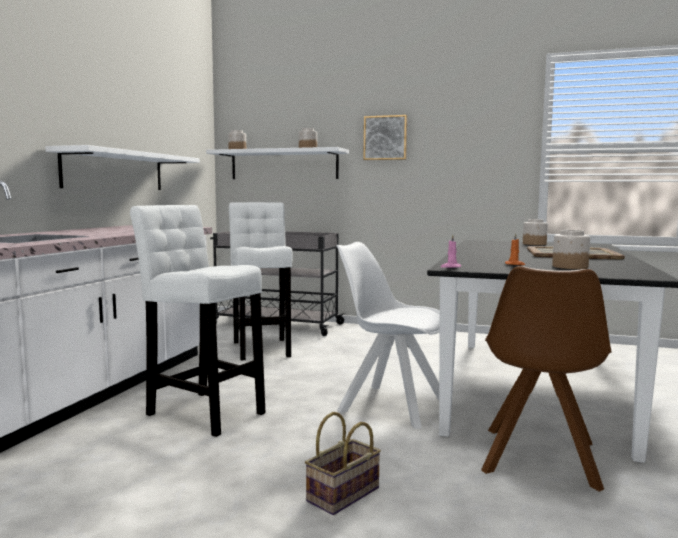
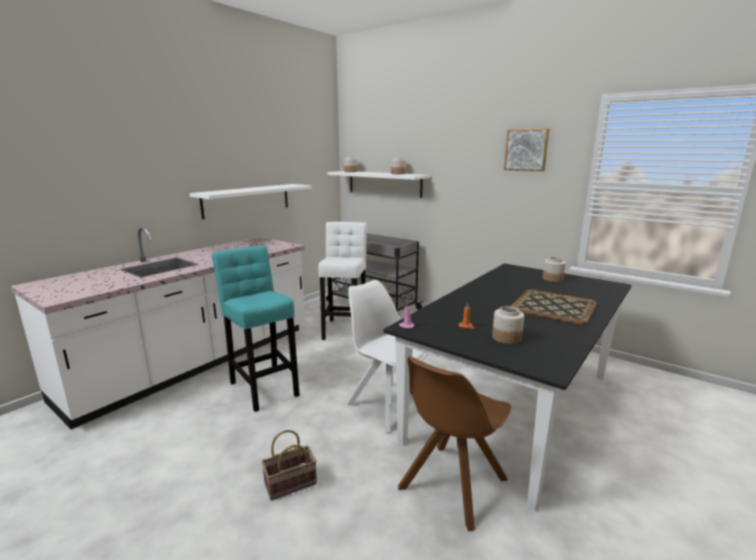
camera: 20 degrees right, 10 degrees up
white stool [130,205,266,437] -> turquoise stool [212,245,300,412]
picture [363,115,407,160] -> picture moved to [504,128,549,171]

